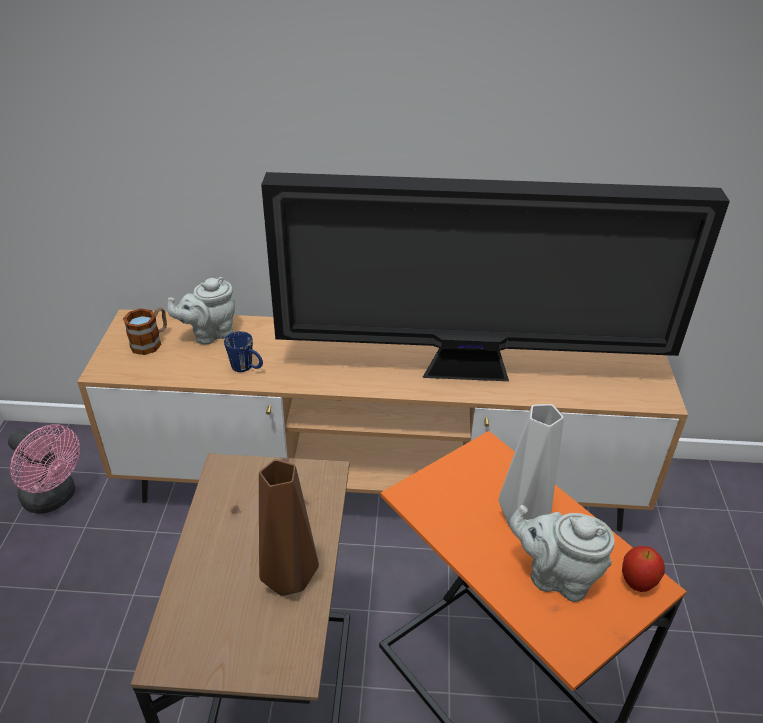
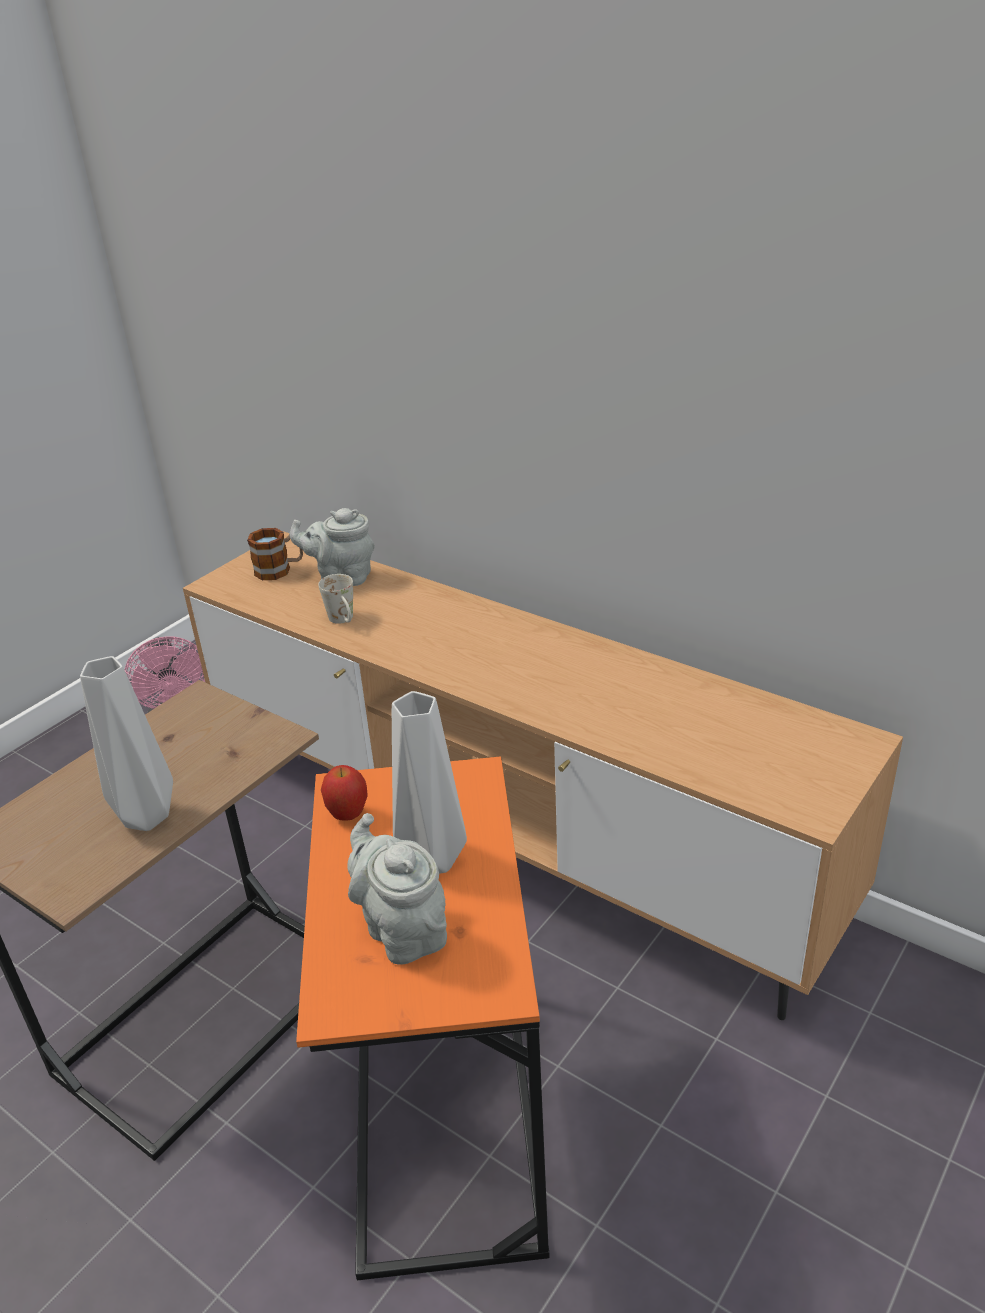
camera: 35 degrees right, 5 degrees down
blue mug [224,331,263,372] -> white mug [318,574,353,624]
brown vase [259,459,319,596] -> grey vase [80,656,173,831]
television [261,172,730,381] -> none
apple [622,546,665,592] -> apple moved to [321,765,368,821]

